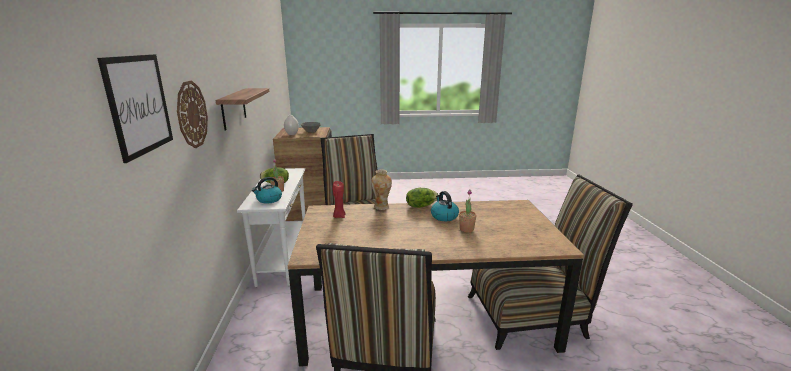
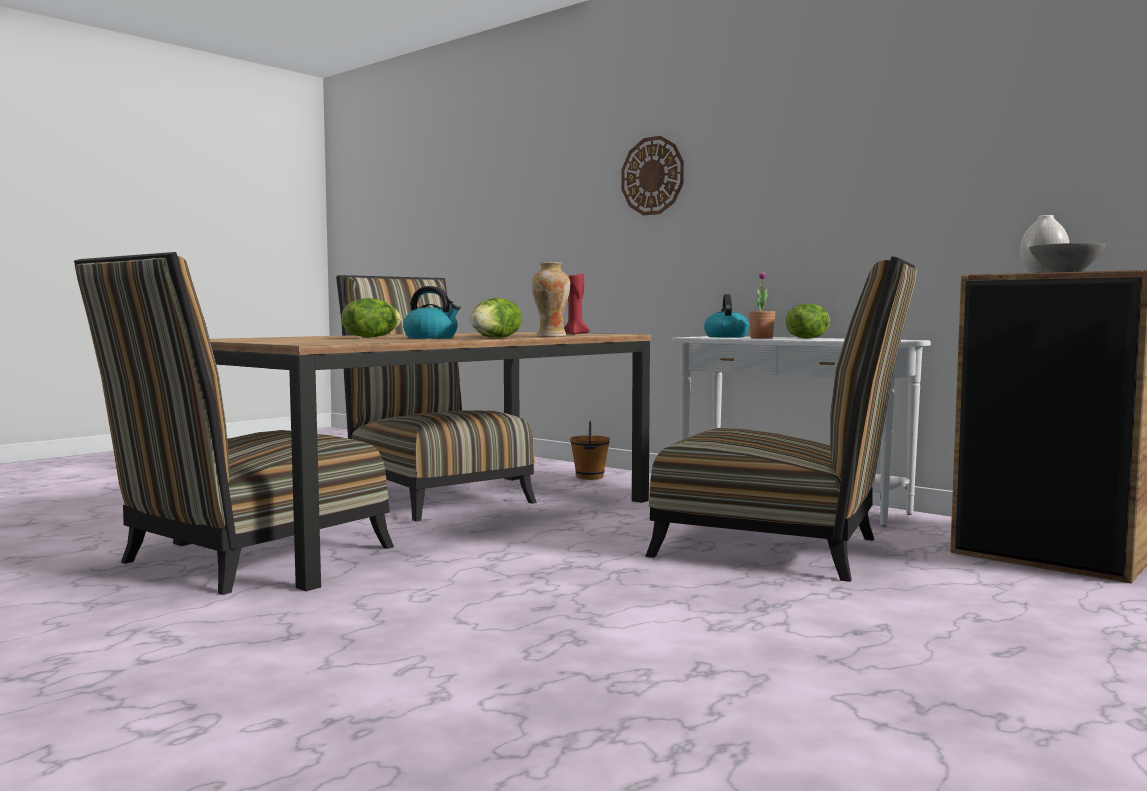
camera: 135 degrees right, 15 degrees down
picture [97,54,173,163] -> none
shelf [215,88,270,131] -> none
potted plant [459,189,477,233] -> lettuce [341,298,401,338]
none -> brown bucket [570,420,610,480]

